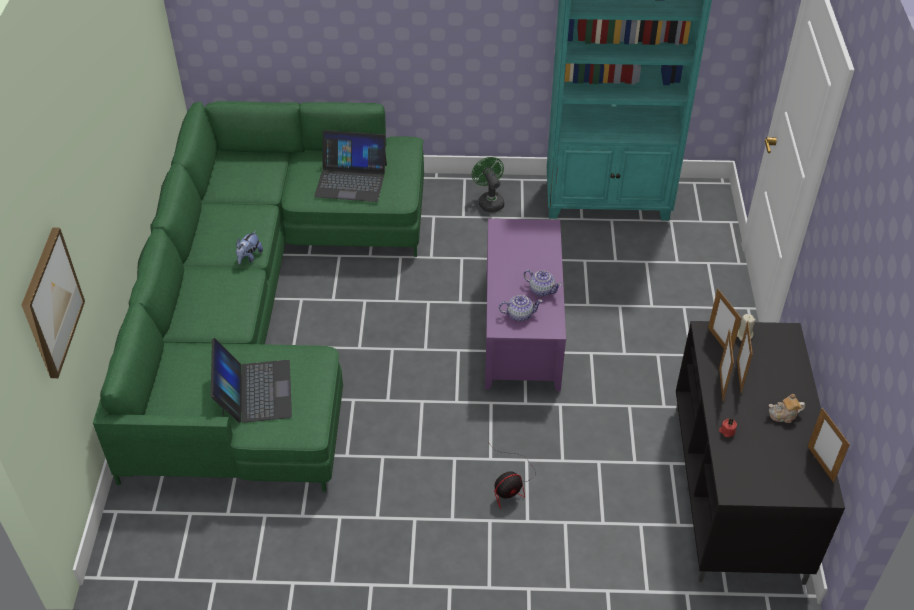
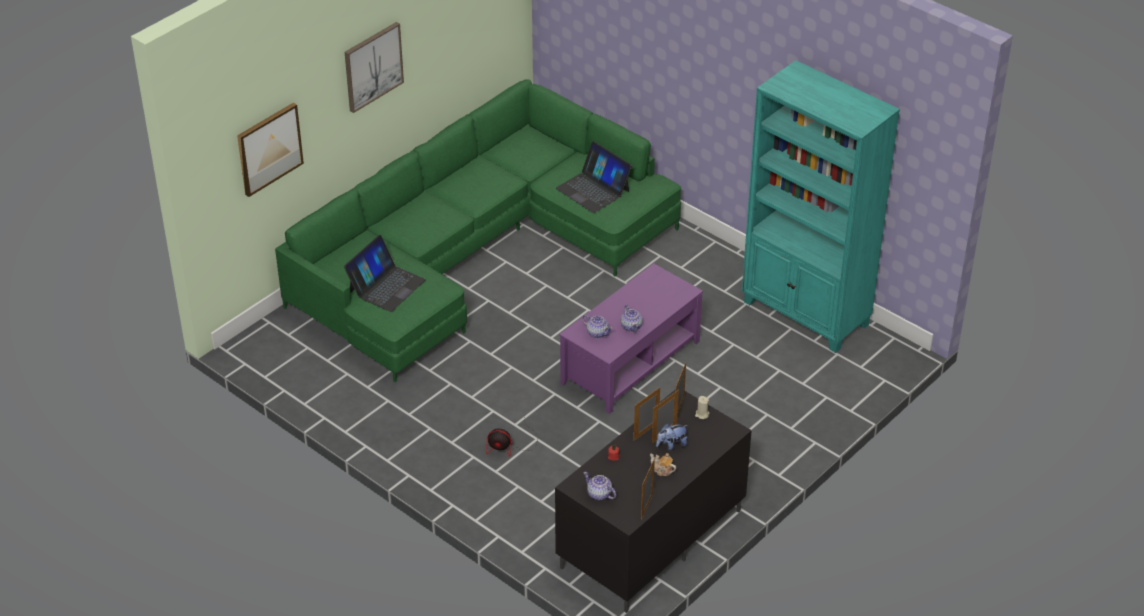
camera: 40 degrees right, 5 degrees down
plush toy [236,231,263,265] -> plush toy moved to [656,424,688,450]
green fan [472,157,504,212] -> none
none -> picture [345,22,404,113]
none -> teapot [584,472,616,500]

